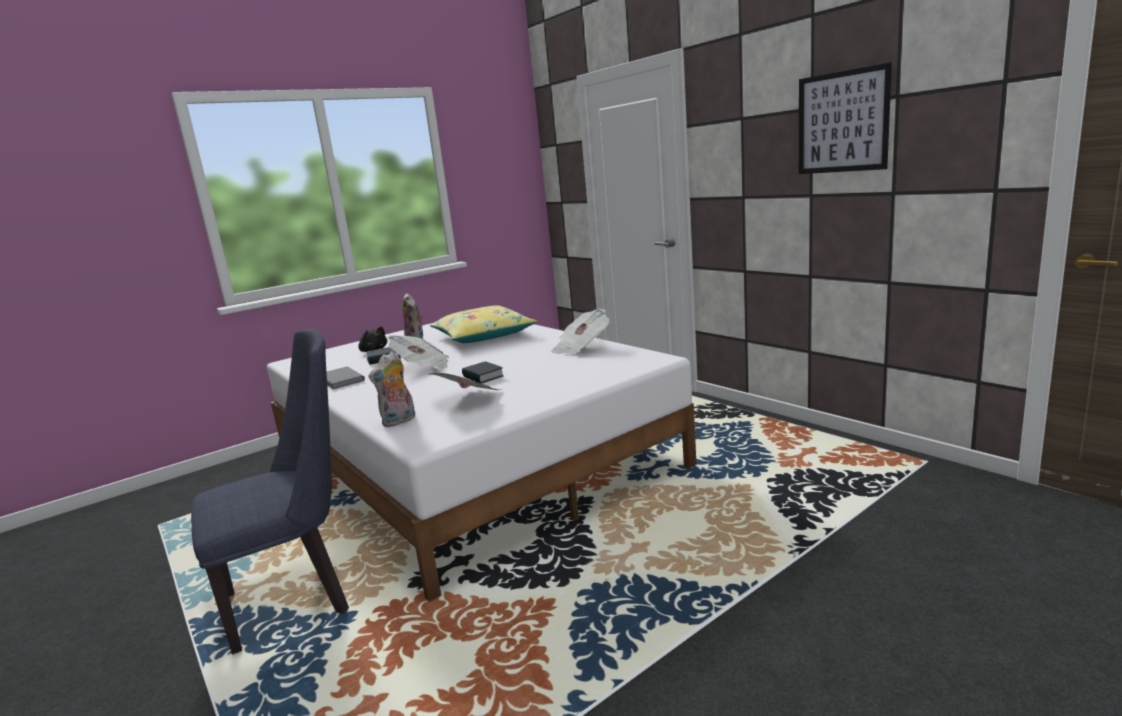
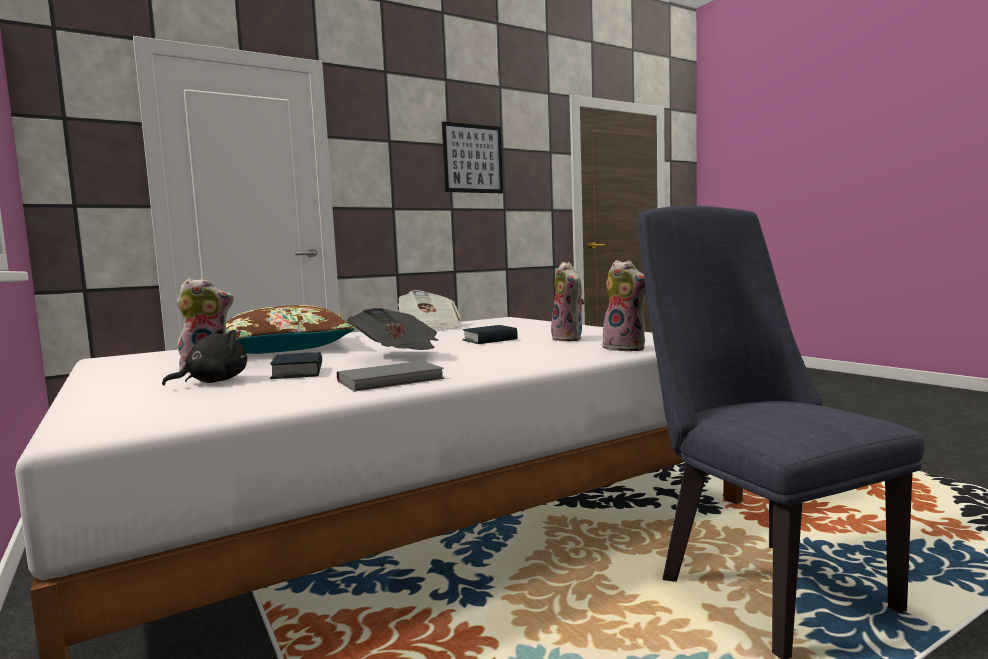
camera: 85 degrees left, 10 degrees down
yellow pillow [430,305,537,343] -> brown pillow [226,305,355,354]
newspaper [430,372,502,390] -> plush toy [550,262,585,341]

